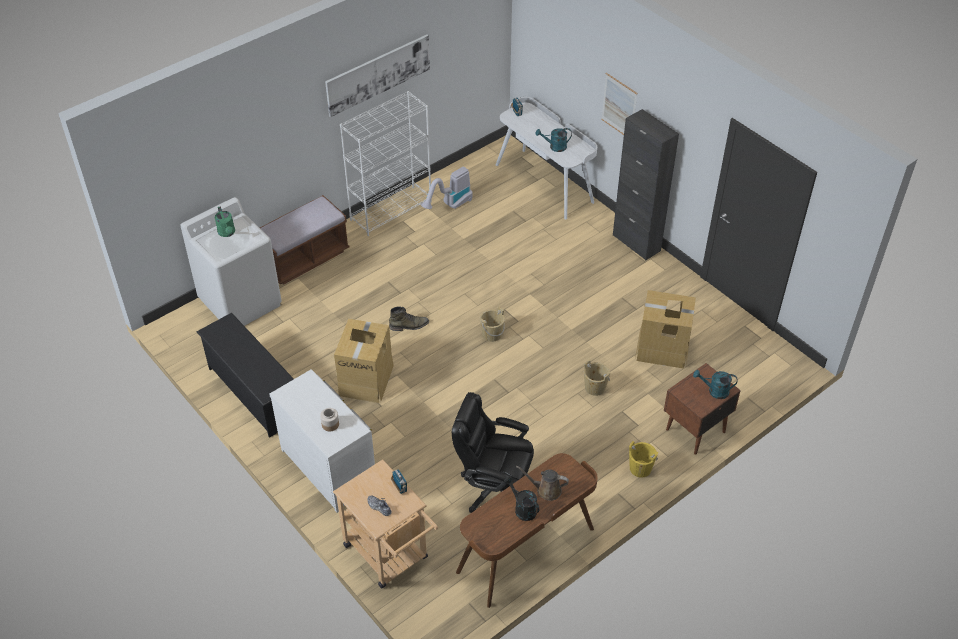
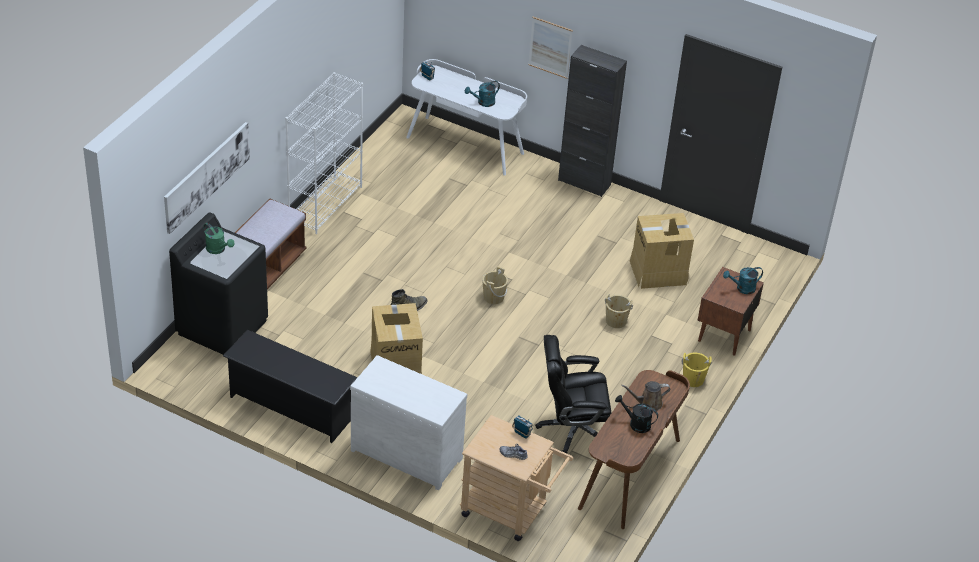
camera: 25 degrees left, 5 degrees down
white washing machine [180,197,282,326] -> black washing machine [169,213,268,355]
jar [320,408,339,431] -> none
picture [325,35,430,117] -> picture moved to [164,122,250,234]
vacuum cleaner [421,167,473,209] -> none

